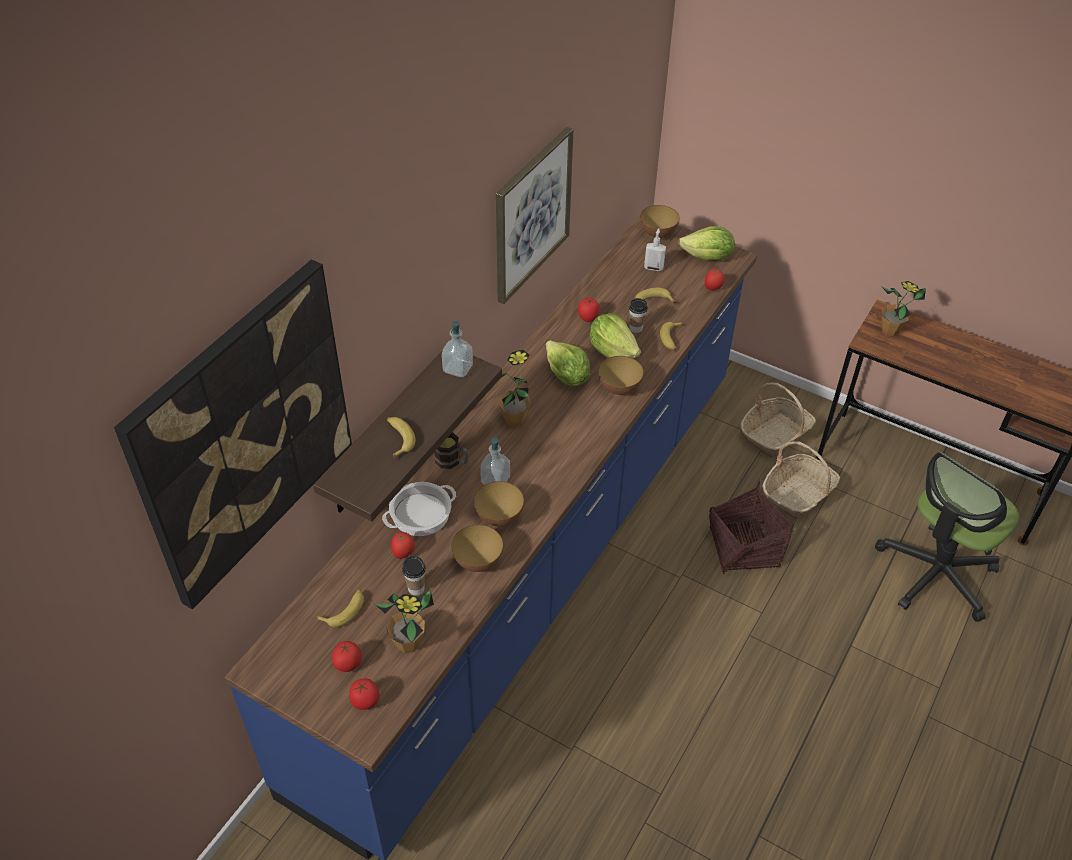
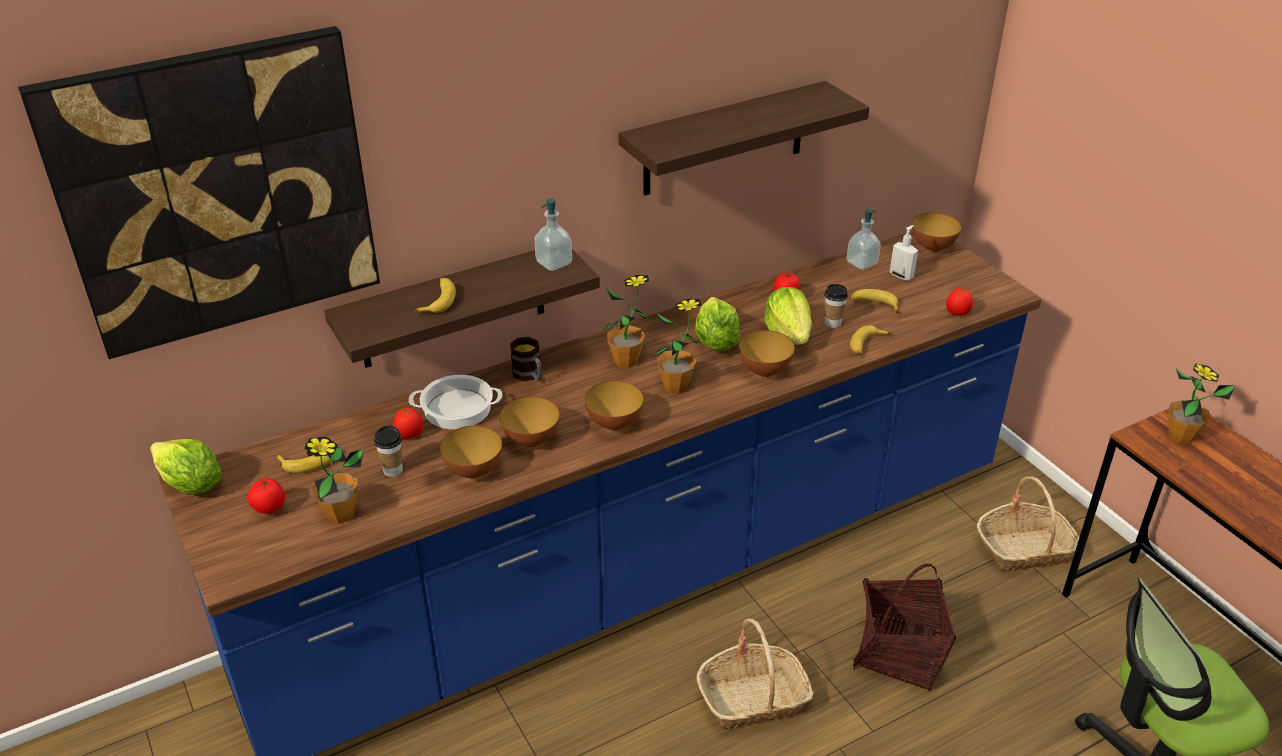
camera: 30 degrees right, 10 degrees down
tomato [349,679,379,710] -> none
soap dispenser [480,436,510,485] -> soap dispenser moved to [847,209,881,270]
picture [496,127,574,304] -> shelf [618,81,869,196]
lettuce [678,226,735,260] -> lettuce moved to [150,439,221,495]
basket [762,441,840,519] -> basket moved to [697,618,814,729]
none -> bowl [585,380,644,430]
none -> potted plant [653,299,701,394]

